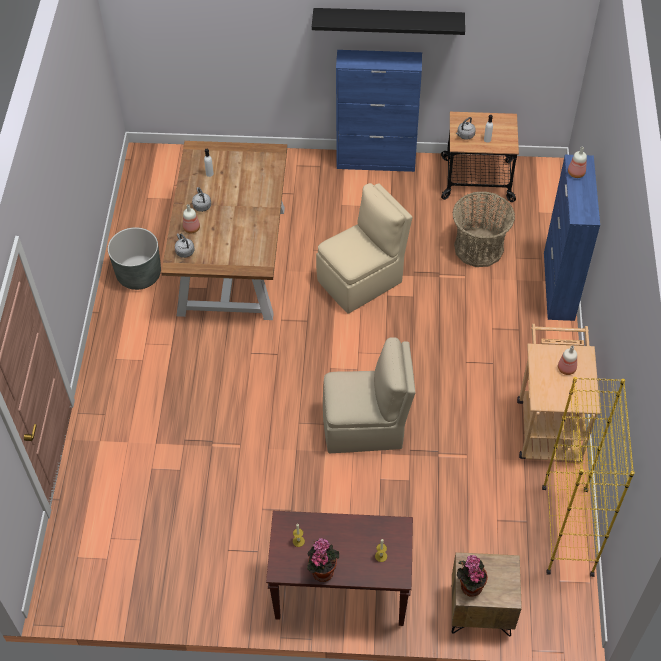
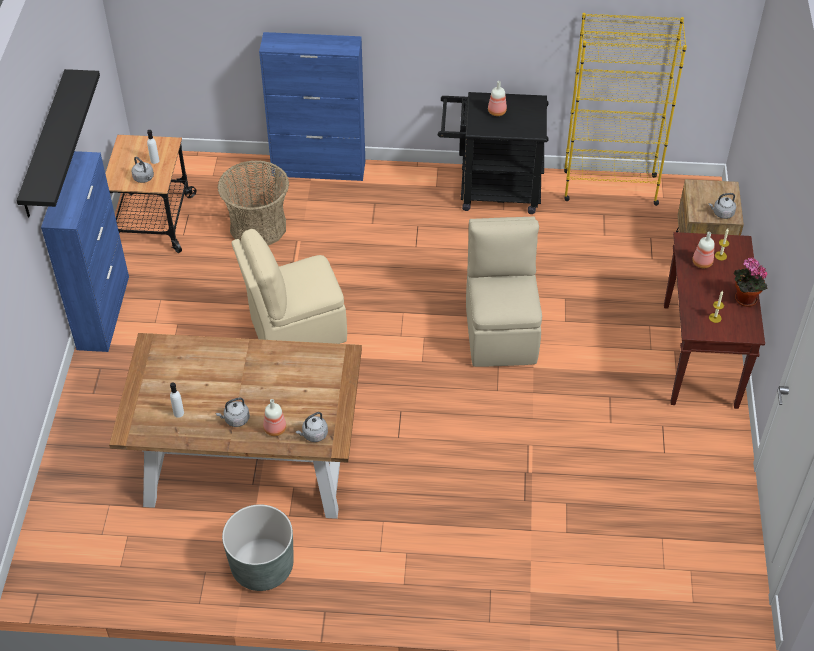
camera: 90 degrees left, 5 degrees down
beige chair [316,183,413,313] -> beige chair turned 75 degrees counterclockwise [231,229,347,344]
potted plant [457,555,488,597] -> grey kettle [709,193,736,219]
beige cart [517,324,600,461] -> black cart [438,92,549,214]
bottle [568,147,587,178] -> bottle moved to [693,232,715,268]

